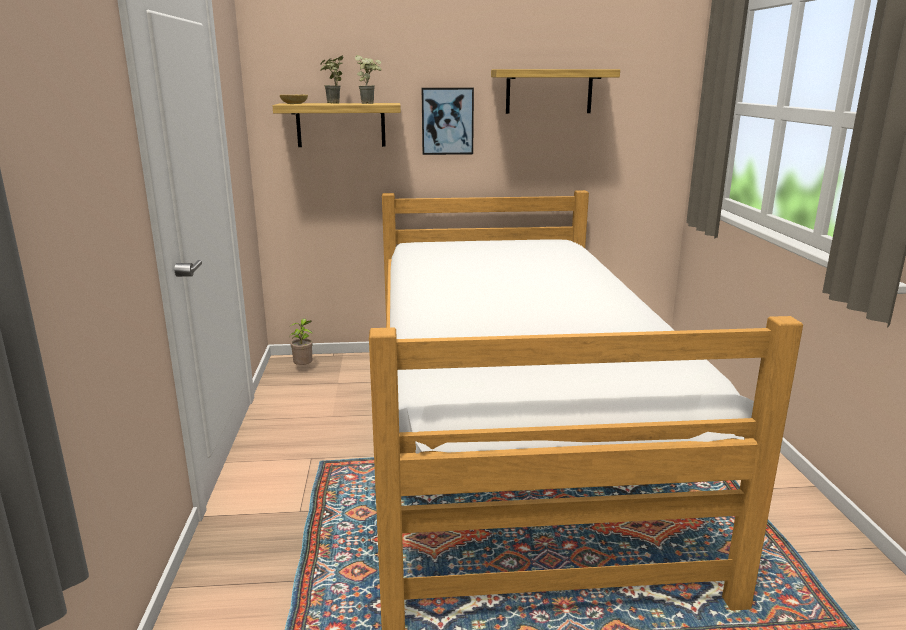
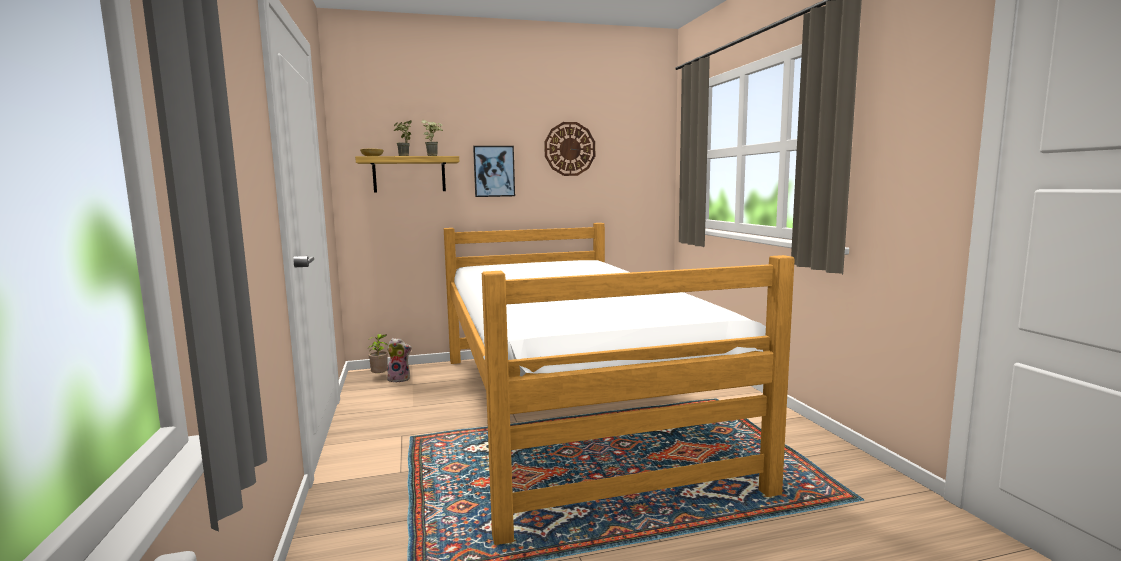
camera: 10 degrees left, 10 degrees down
shelf [491,69,620,114] -> wall clock [544,122,595,176]
none -> plush toy [386,338,412,383]

